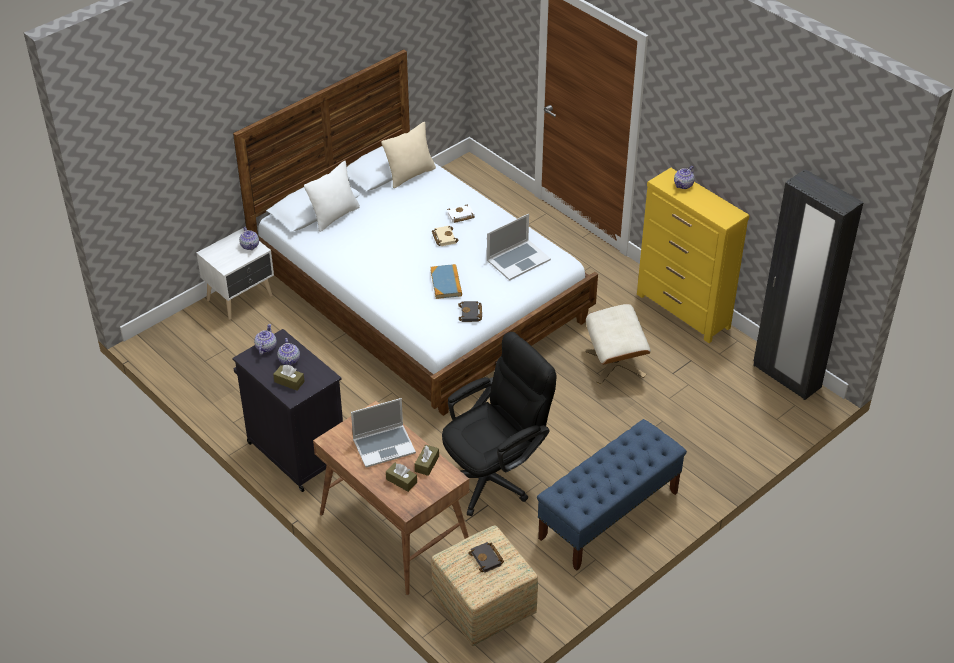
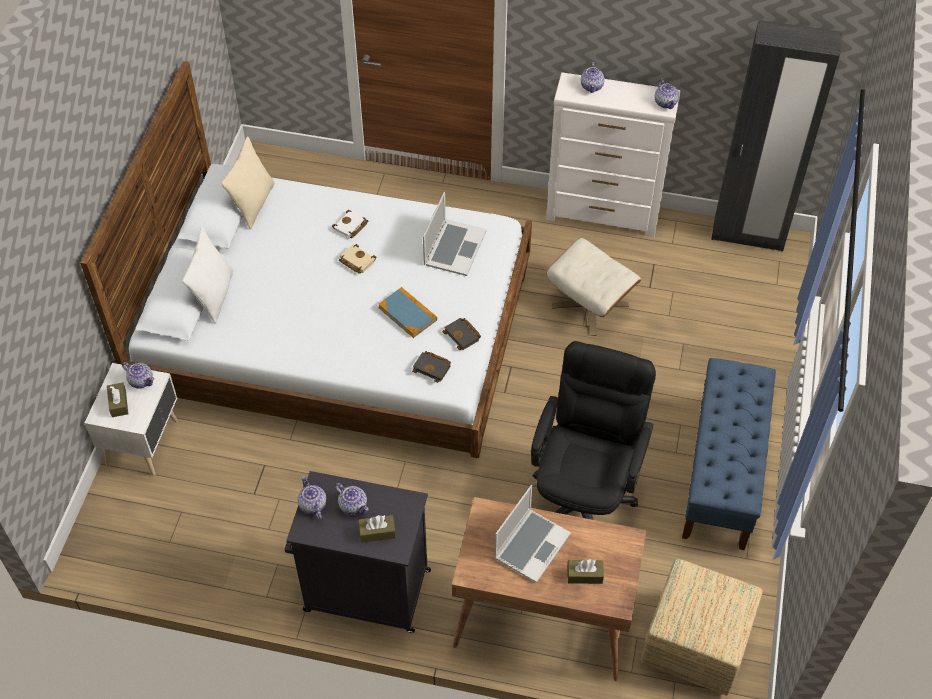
camera: 35 degrees left, 10 degrees up
brown tissue box [415,445,439,476] -> brown tissue box moved to [107,383,128,417]
black book [468,542,504,573] -> black book moved to [412,351,451,383]
yellow dresser [637,168,749,343] -> white dresser [546,72,681,237]
none -> teapot [655,79,679,109]

